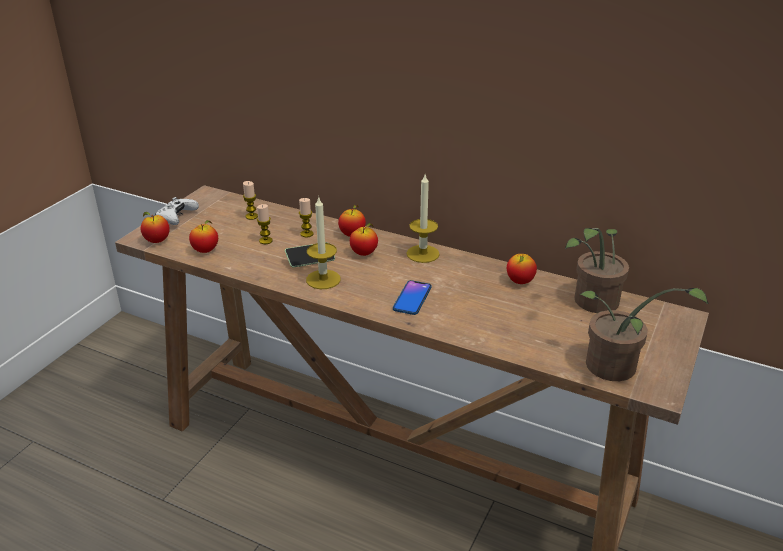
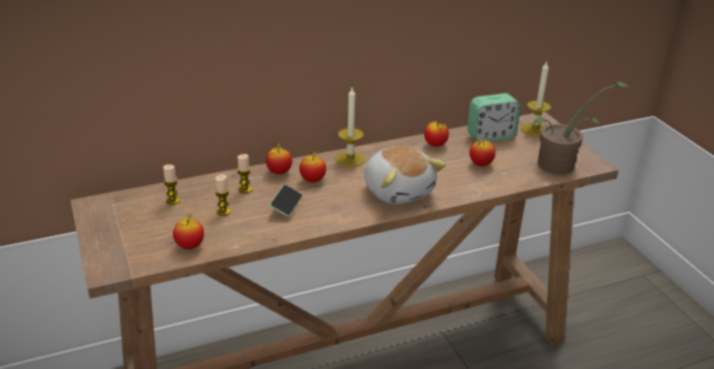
camera: 50 degrees left, 0 degrees up
apple [141,212,170,243] -> apple moved to [469,140,496,166]
white game controller [155,197,199,225] -> none
candle [306,196,341,289] -> candle moved to [521,61,551,137]
phone [393,280,432,315] -> plush toy [364,146,446,204]
potted plant [565,228,629,313] -> alarm clock [467,93,521,142]

